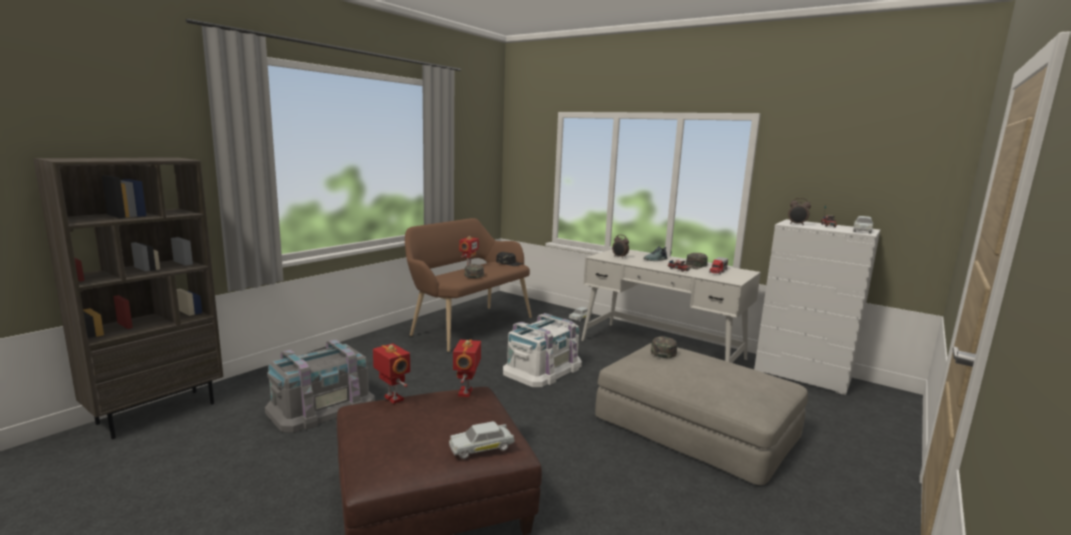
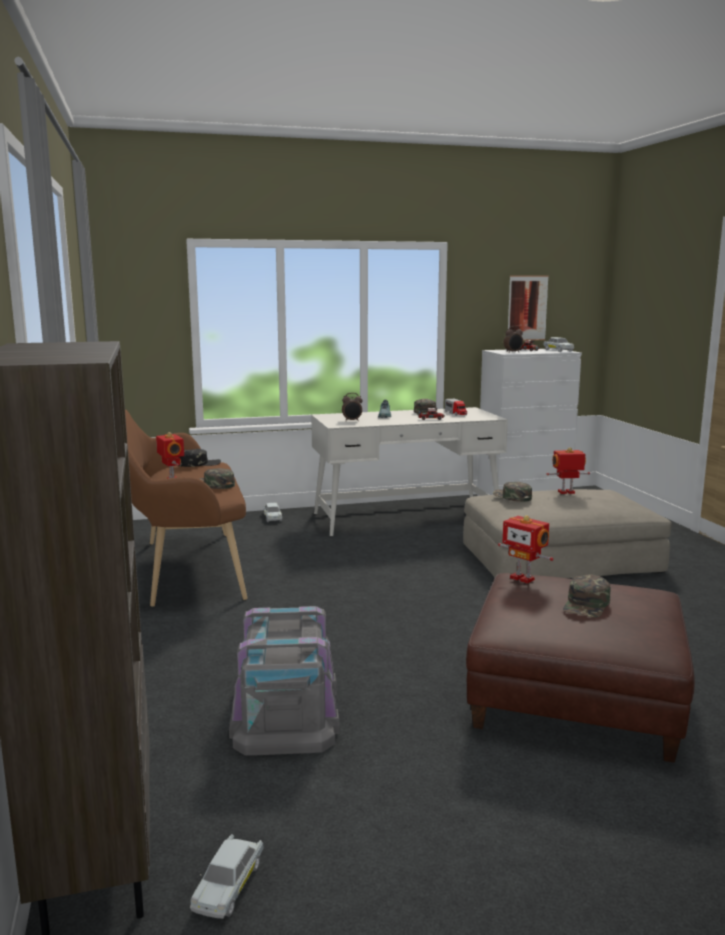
camera: 50 degrees left, 0 degrees up
toy robot [373,344,410,404] -> toy robot moved to [546,447,590,494]
white toy car [449,421,515,459] -> white toy car moved to [190,834,264,919]
white storage box [503,313,582,387] -> none
none -> picture [508,275,549,341]
none -> green cap [563,574,611,618]

